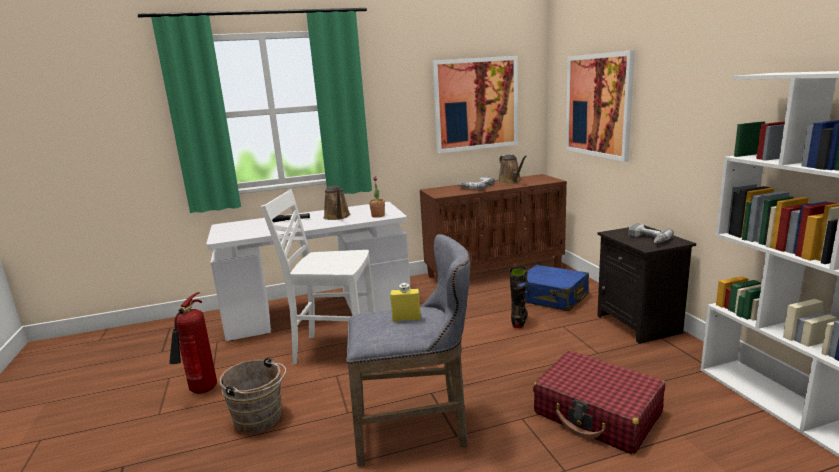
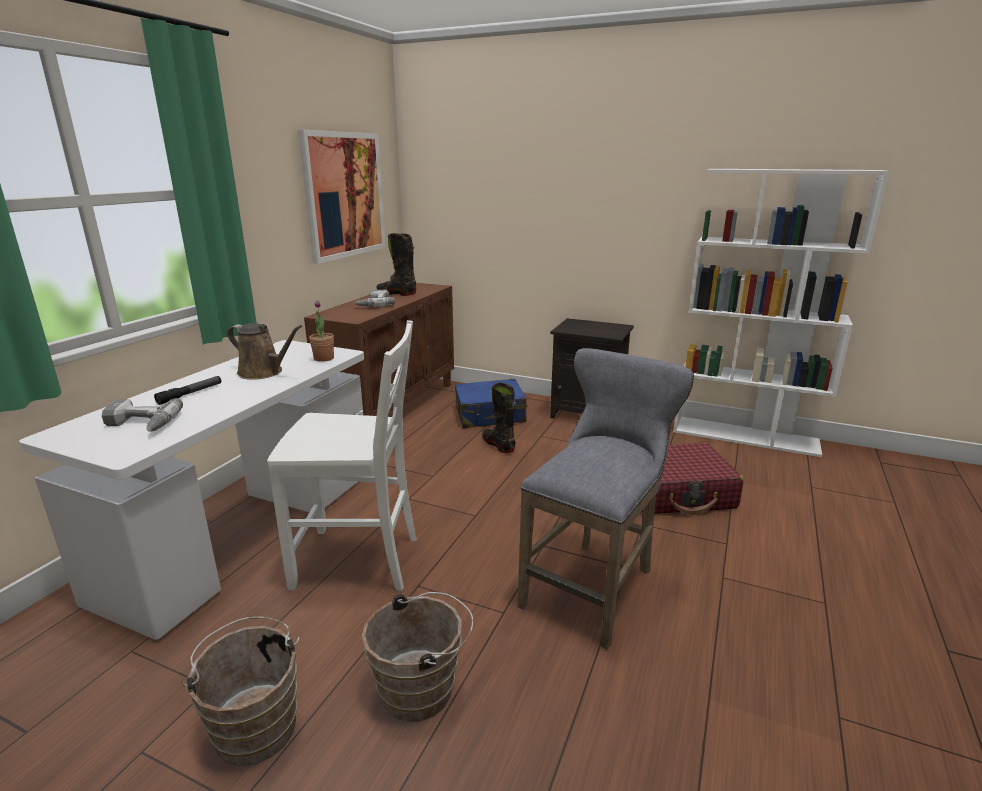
camera: 50 degrees left, 5 degrees up
fire extinguisher [169,292,217,394] -> brown bucket [182,617,300,766]
white chair [261,189,375,364] -> white chair turned 135 degrees counterclockwise [267,320,417,591]
yellow bottle [390,283,421,322] -> none
brown watering can [498,155,527,184] -> black boot [377,233,416,296]
picture [566,50,635,162] -> none
power drill [628,223,674,243] -> power drill moved to [102,398,183,432]

